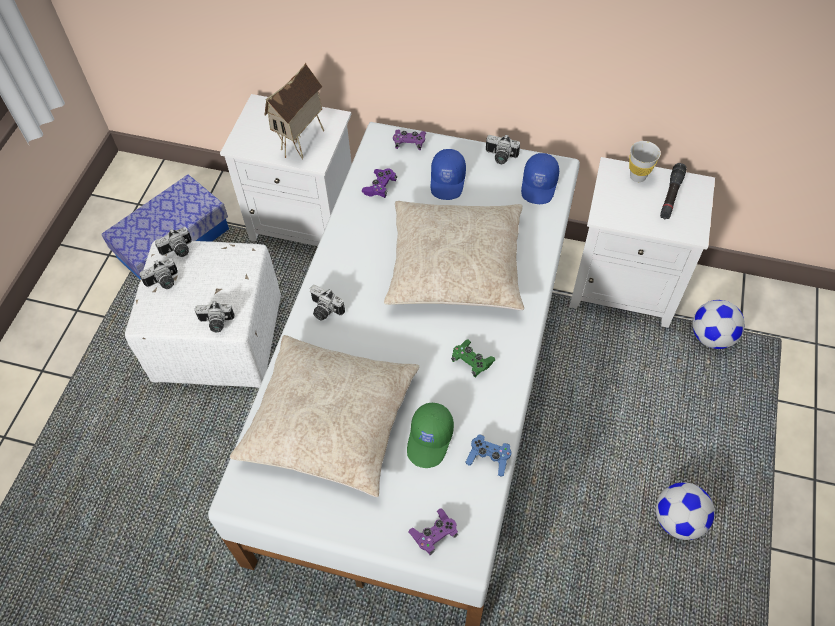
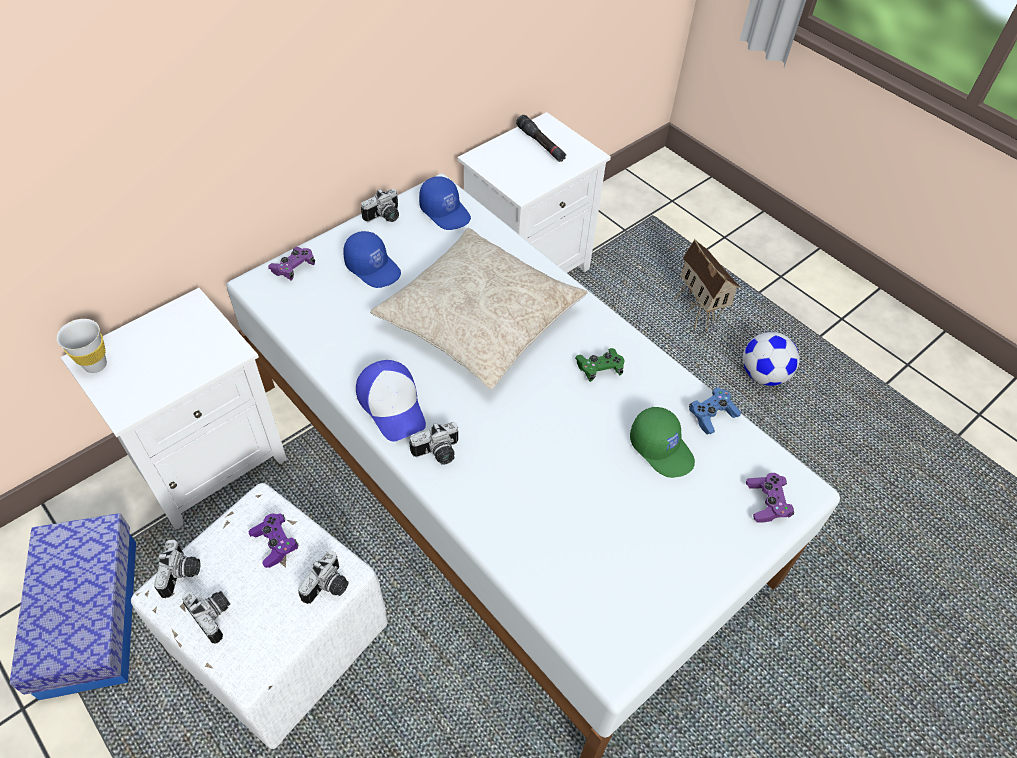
camera: 60 degrees left, 5 degrees down
camera [139,258,178,289] -> camera turned 45 degrees counterclockwise [182,591,230,644]
beige pillow [230,335,419,497] -> none
toy house [265,63,324,160] -> toy house moved to [673,239,741,331]
purple game controller [362,168,397,198] -> purple game controller moved to [248,513,298,568]
white cup [629,141,661,182] -> white cup moved to [57,319,107,373]
football [692,300,745,349] -> none
none -> cap [356,360,426,441]

